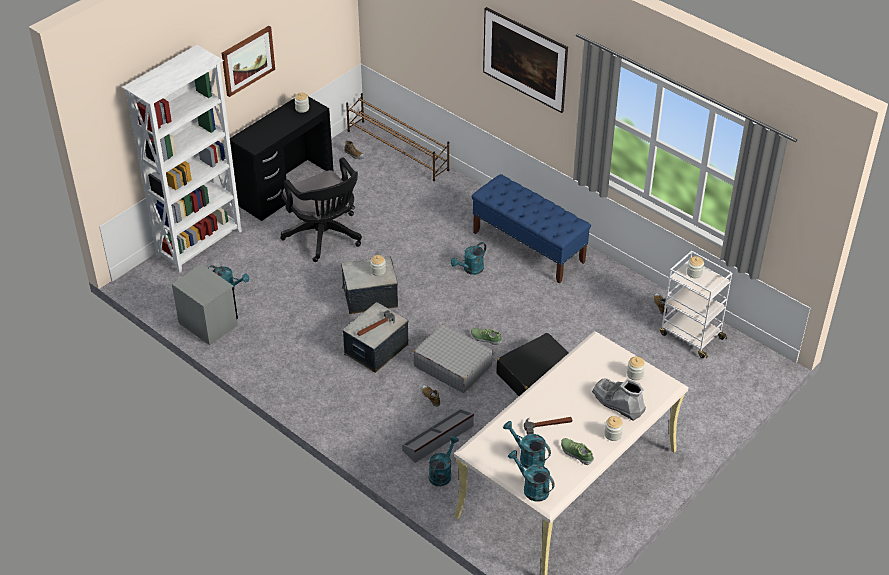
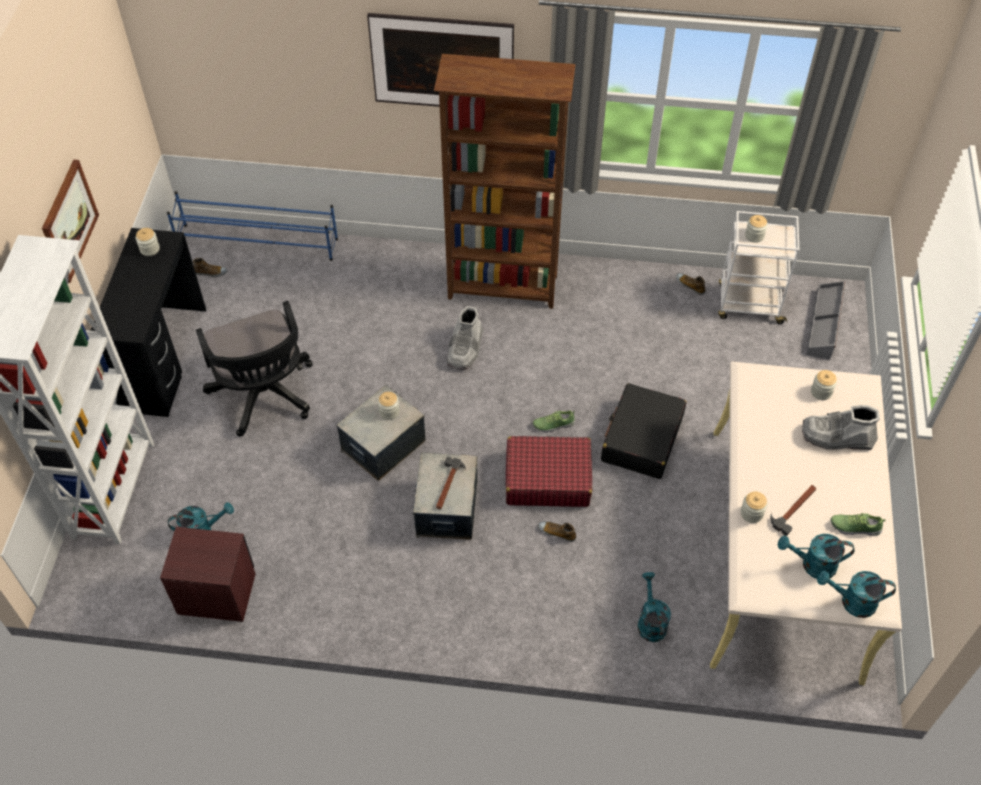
camera: 35 degrees left, 10 degrees up
grey nightstand [172,264,238,345] -> brown nightstand [160,527,255,622]
black office chair [280,157,362,262] -> black office chair turned 45 degrees clockwise [196,301,313,437]
brown shoe rack [346,93,449,181] -> blue shoe rack [167,191,338,261]
grey storage box [402,408,474,463] -> grey storage box moved to [806,281,845,360]
grey suitcase [413,324,493,393] -> red suitcase [506,436,592,507]
turquoise watering can [451,242,486,275] -> grey boot [447,306,484,370]
blue bench [472,174,591,284] -> brown bookcase [434,54,575,309]
jar [604,416,623,441] -> jar moved to [741,492,768,523]

